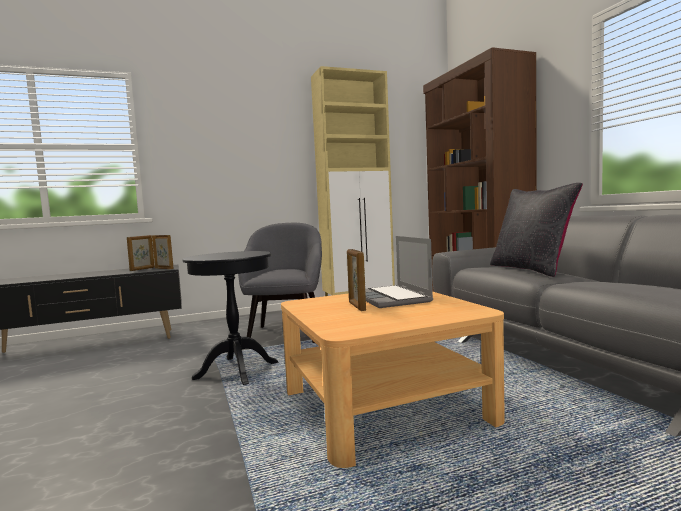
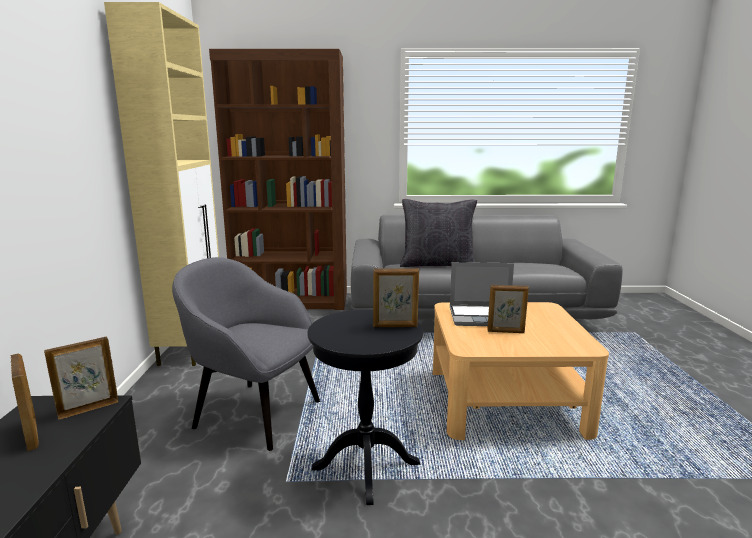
camera: 70 degrees left, 10 degrees up
none -> picture frame [373,268,419,327]

